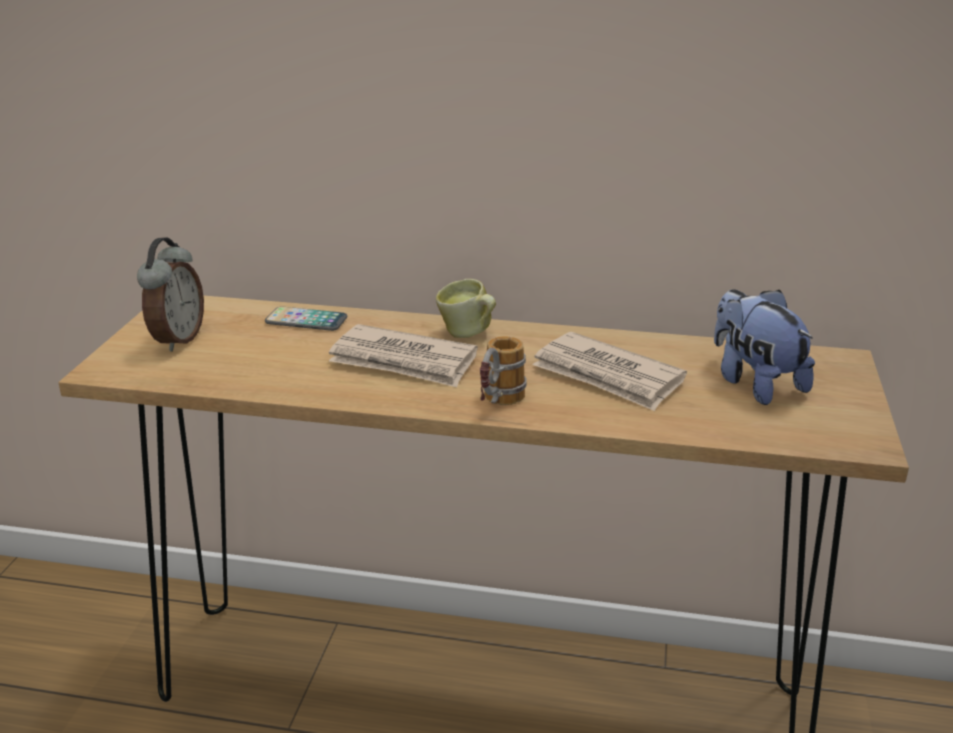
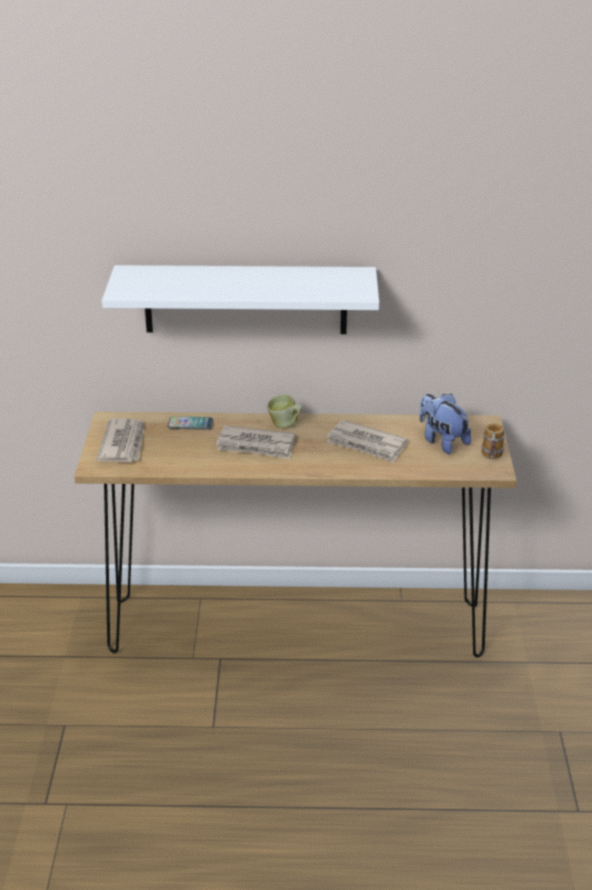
camera: 10 degrees left, 5 degrees up
alarm clock [137,238,204,352] -> newspaper [96,419,145,462]
mug [480,336,527,405] -> mug moved to [481,423,505,459]
none -> white shelf [102,265,379,334]

